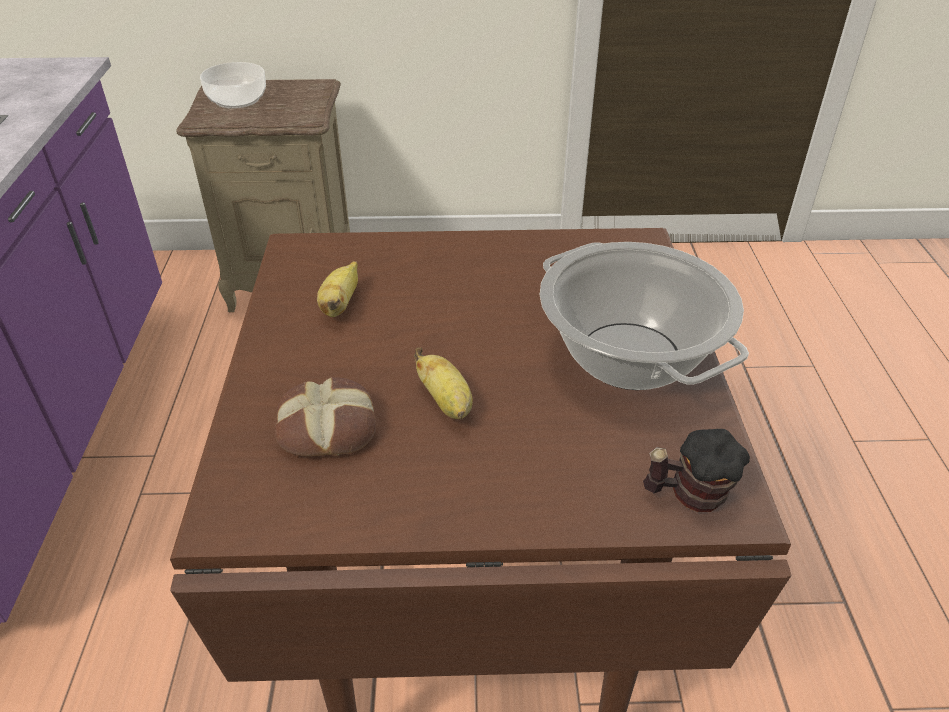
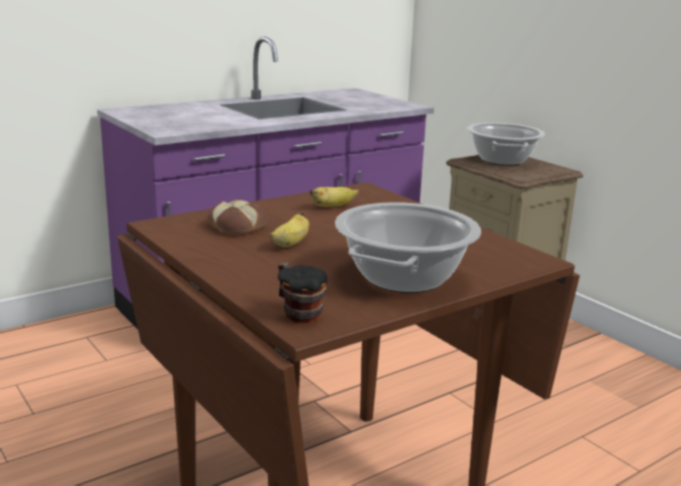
camera: 55 degrees right, 20 degrees down
bowl [200,62,266,109] -> cooking pot [467,123,545,165]

